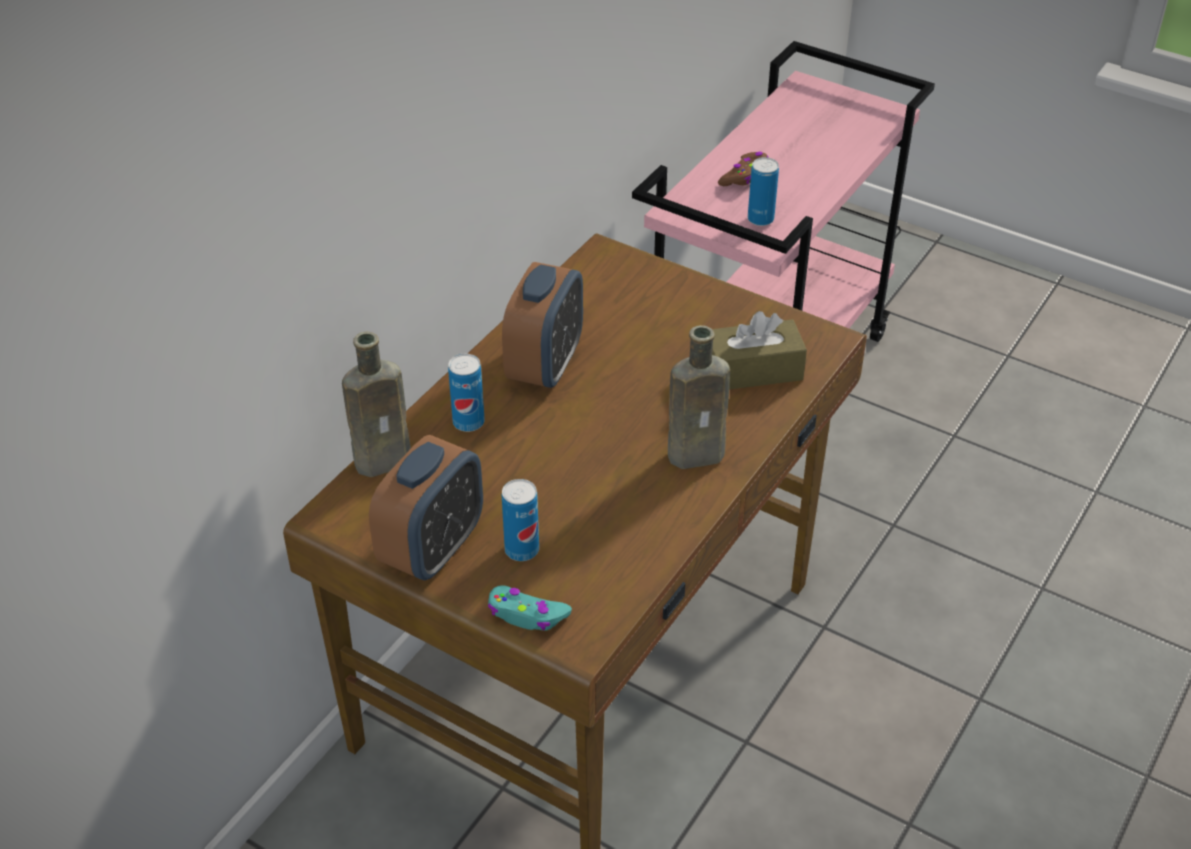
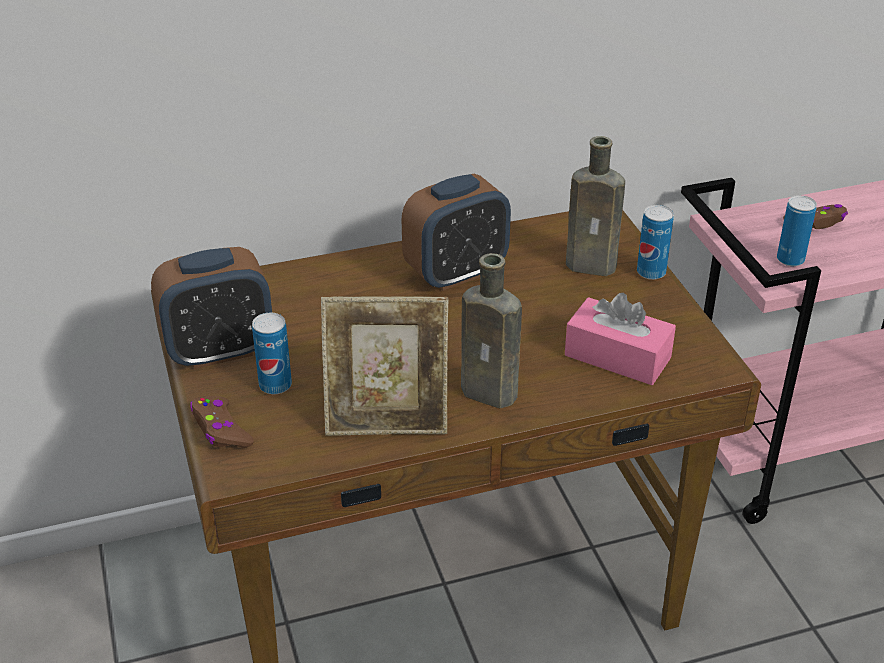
camera: 40 degrees right, 5 degrees down
brown bottle [342,332,411,477] -> brown bottle moved to [566,136,625,276]
can [448,354,485,432] -> can moved to [637,205,674,280]
turquoise game controller [488,585,572,630] -> brown game controller [190,396,254,448]
brown tissue box [712,311,807,389] -> pink tissue box [565,293,676,385]
none -> picture frame [321,296,448,436]

